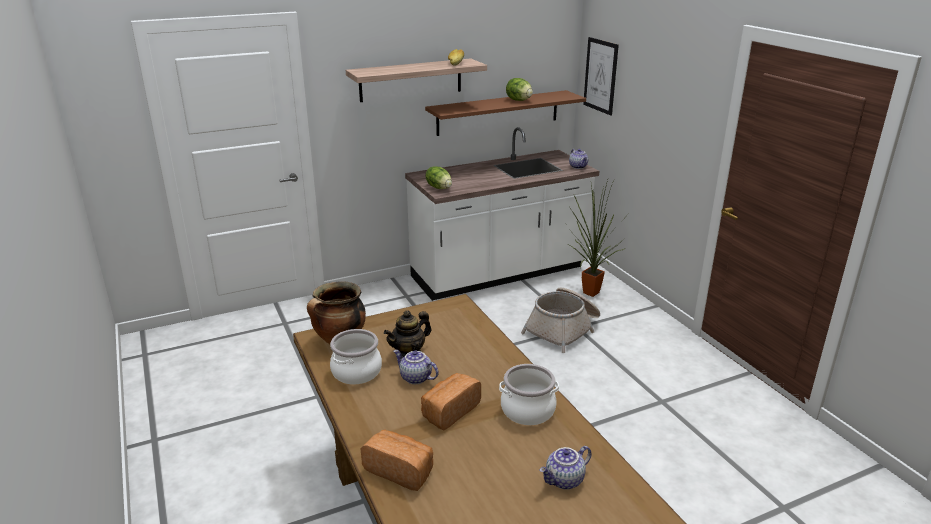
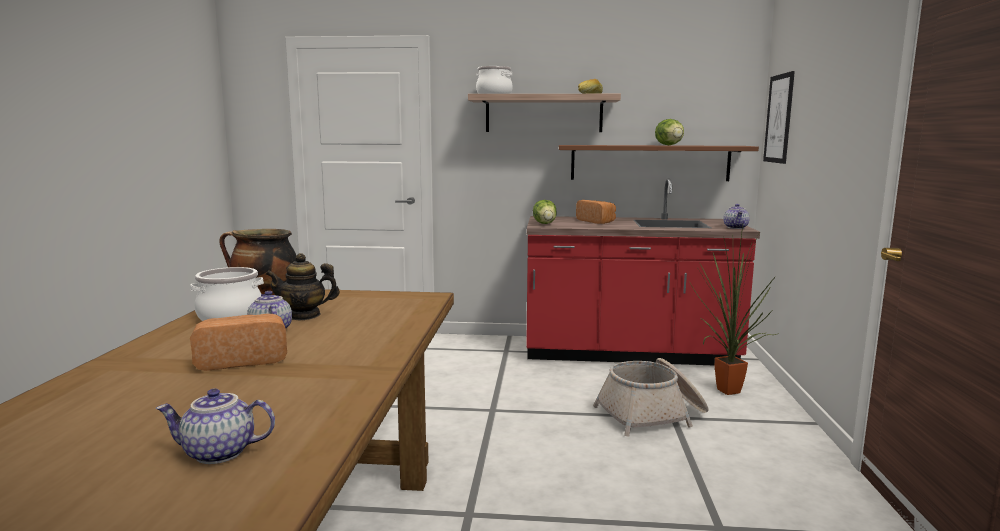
camera: 30 degrees right, 15 degrees down
bread [361,430,433,491] -> bread moved to [576,200,616,224]
white counter [405,127,599,301] -> red counter [526,178,760,365]
cooking pot [499,364,559,425] -> cooking pot moved to [476,66,513,94]

